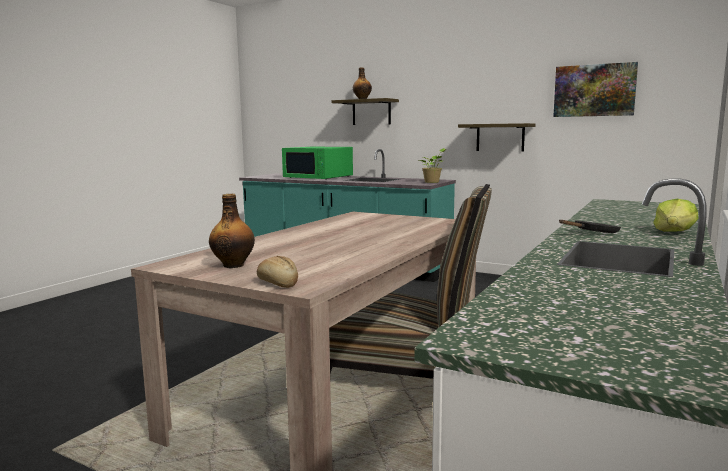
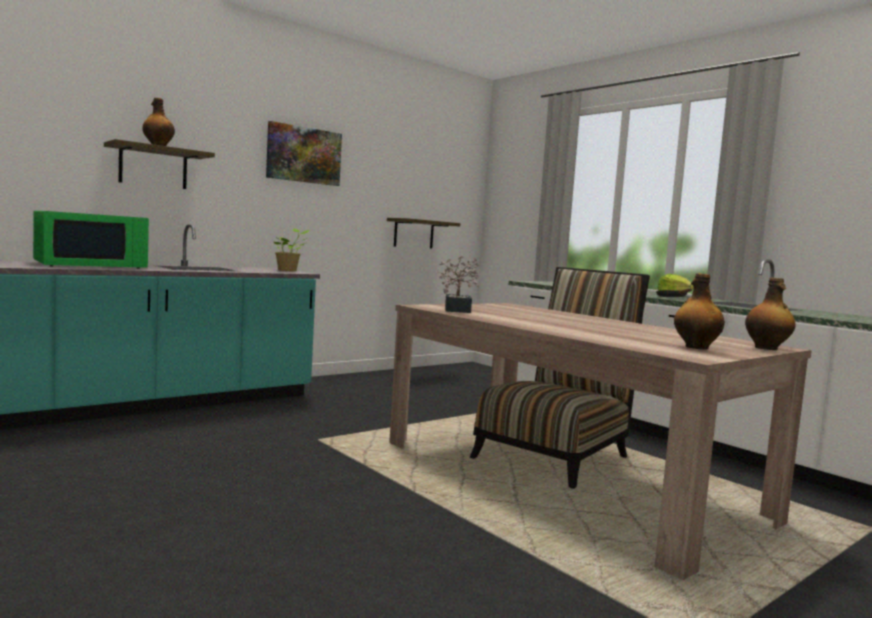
camera: 70 degrees left, 5 degrees down
bread [257,256,298,288] -> bottle [745,278,795,350]
shelf [458,123,536,151] -> shelf moved to [387,218,460,249]
picture [553,62,638,117] -> picture moved to [266,121,342,186]
none -> potted plant [436,255,480,313]

